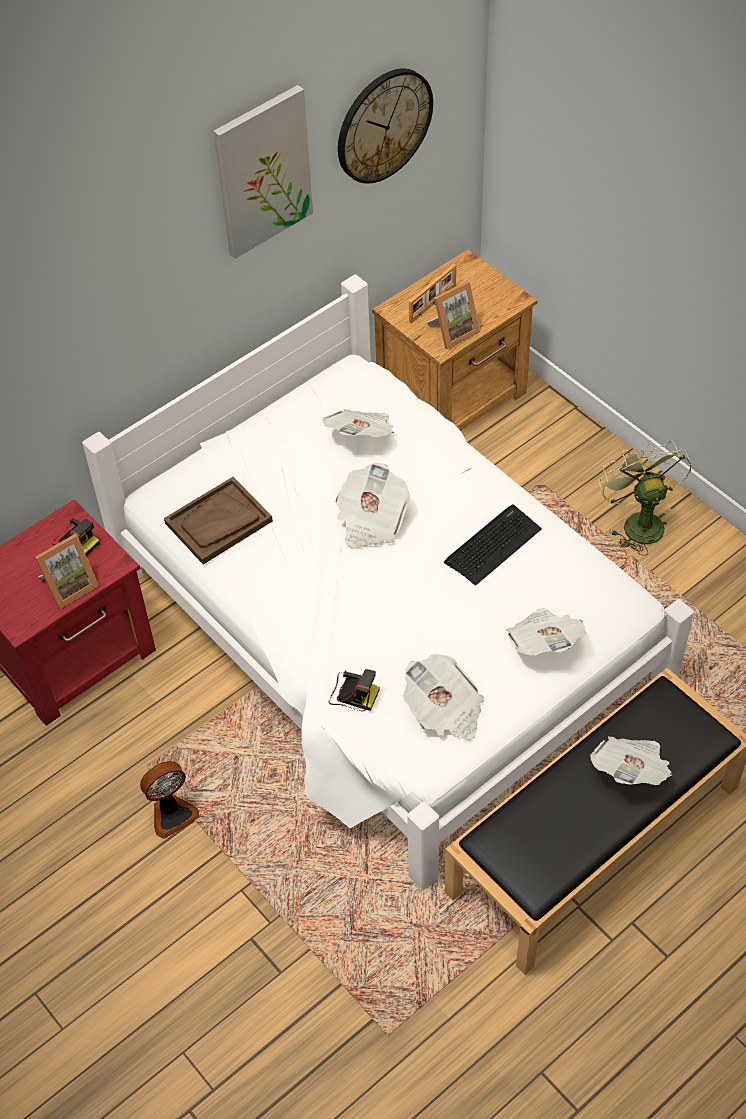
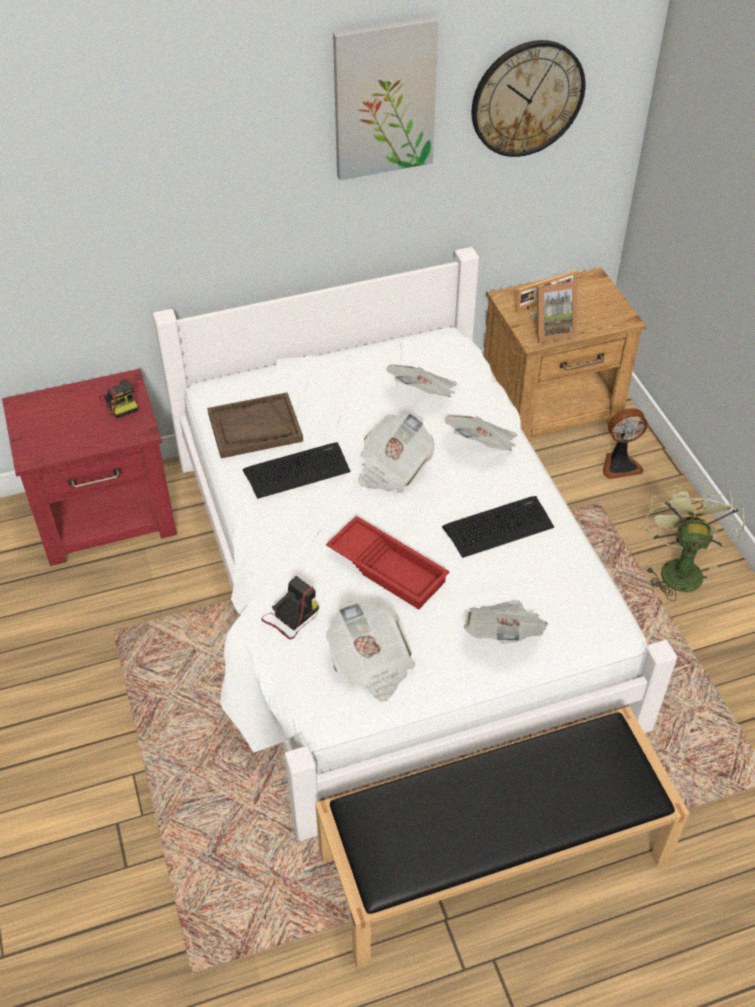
camera: 20 degrees right, 5 degrees down
picture frame [35,534,99,609] -> none
fan [140,761,199,839] -> fan moved to [603,408,648,479]
camera [329,669,380,711] -> camera turned 90 degrees counterclockwise [262,576,319,639]
newspaper [590,736,672,785] -> newspaper moved to [445,415,518,451]
none -> keyboard [243,442,350,499]
none -> red tray [326,516,450,610]

